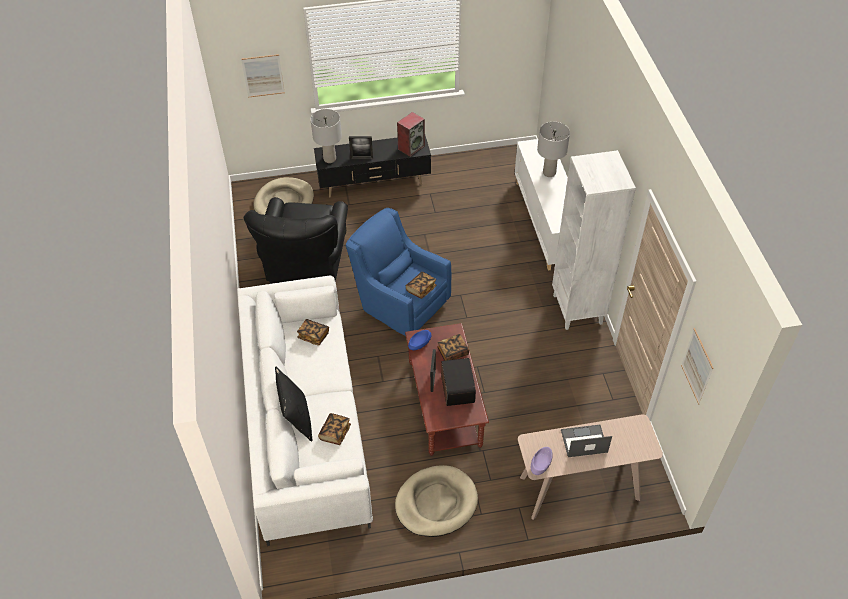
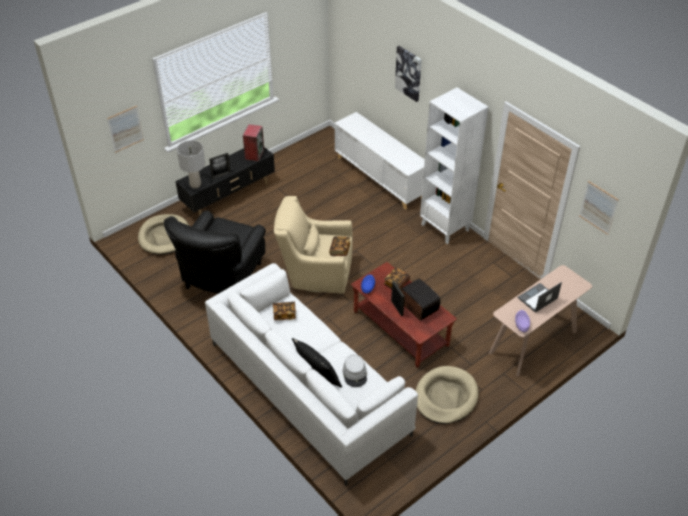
camera: 30 degrees left, 5 degrees down
black armchair [244,197,348,284] -> black armchair turned 45 degrees clockwise [164,211,266,294]
book [318,413,351,445] -> grey hat [343,354,367,387]
blue armchair [346,208,451,336] -> beige armchair [274,196,353,294]
grey table lamp [537,122,570,177] -> none
none -> picture [395,46,422,102]

